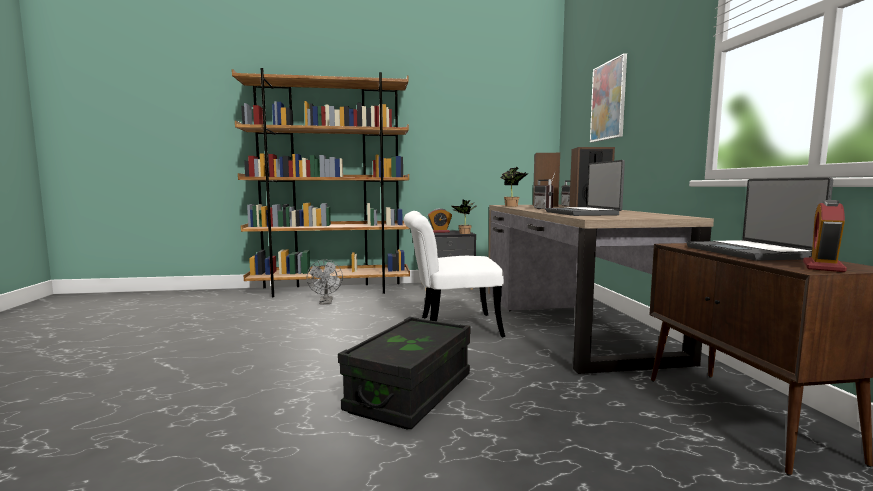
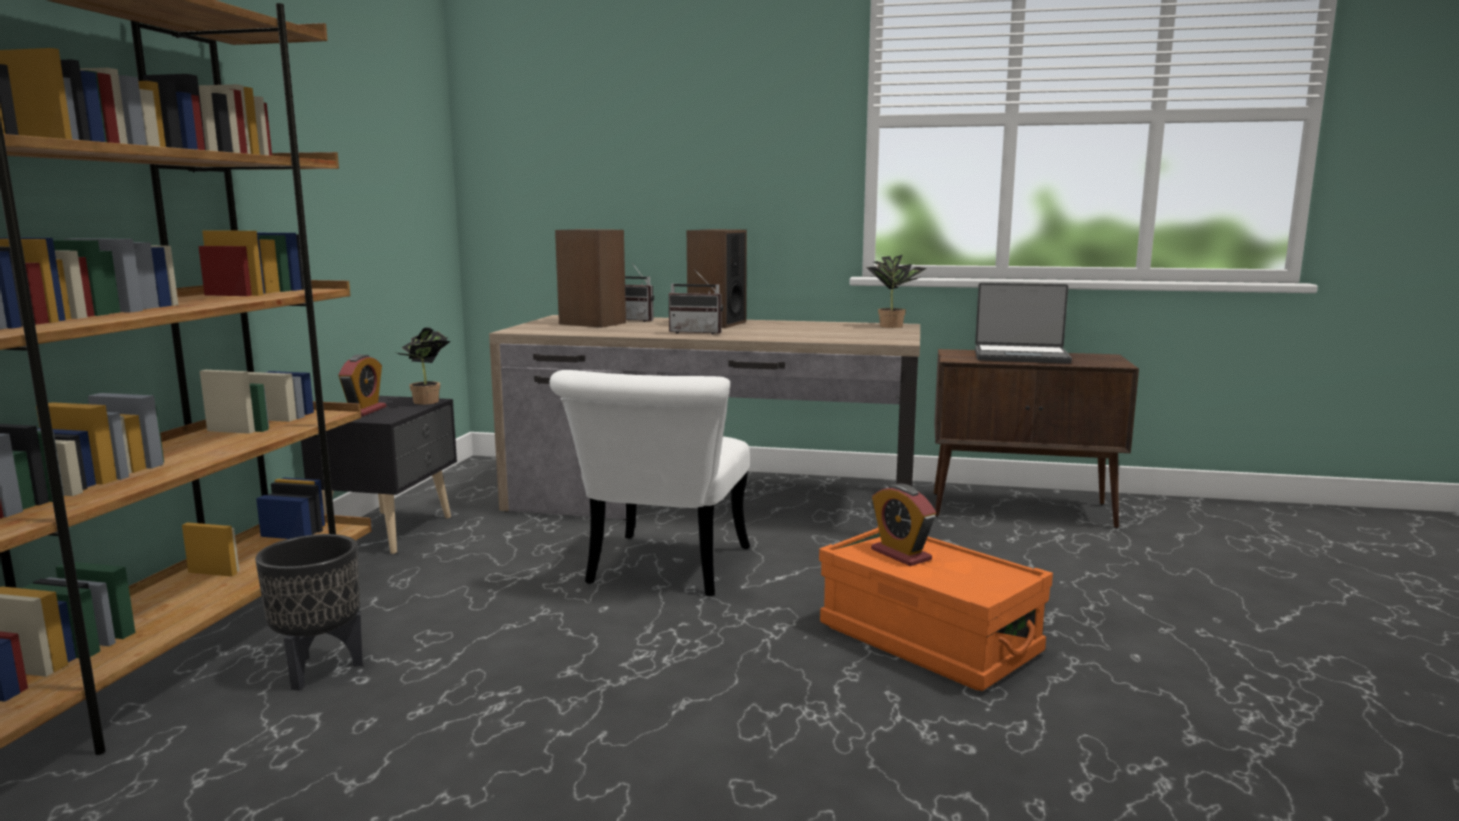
camera: 70 degrees left, 5 degrees up
grey fan [307,259,343,305] -> black planter [255,534,363,691]
black storage box [338,317,471,430] -> orange storage box [819,527,1053,691]
potted plant [500,167,529,207] -> potted plant moved to [866,255,927,328]
laptop [546,160,625,216] -> none
picture [590,53,627,142] -> none
alarm clock [803,200,847,272] -> alarm clock moved to [871,484,936,566]

